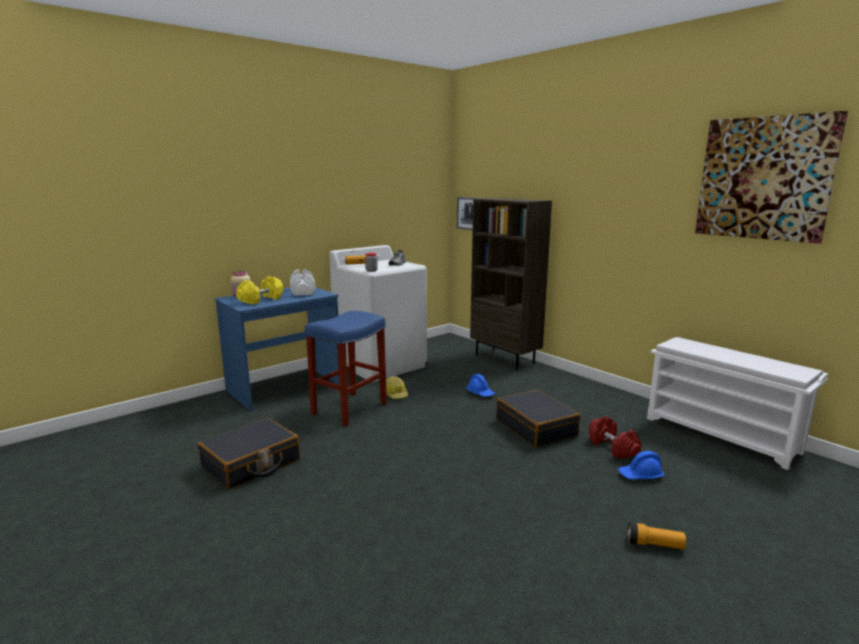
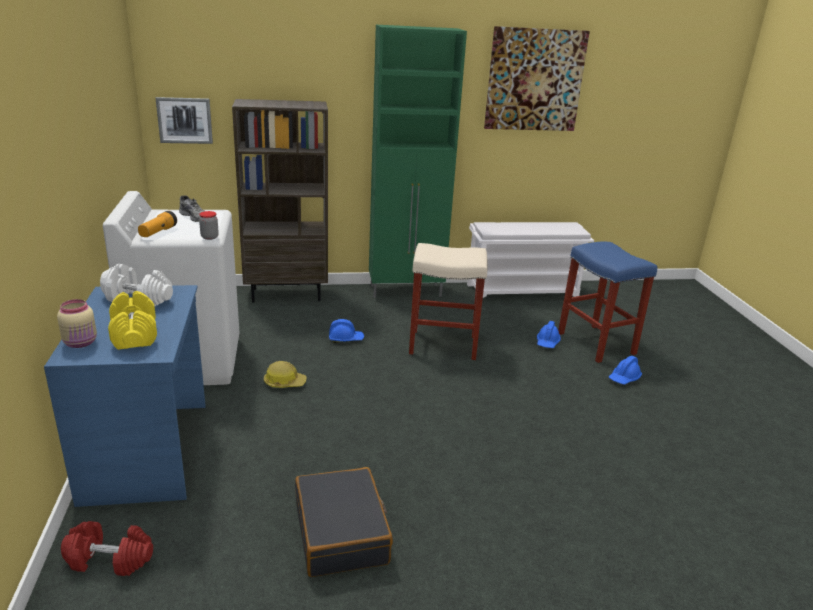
camera: 60 degrees left, 10 degrees up
blue stool [304,311,387,426] -> blue stool moved to [558,241,657,363]
black suitcase [496,390,581,447] -> beige stool [409,243,488,360]
red dumbbell [589,417,641,459] -> red dumbbell moved to [61,521,153,576]
flashlight [628,522,686,550] -> blue hard hat [609,356,642,384]
none -> green cabinet [369,25,467,298]

